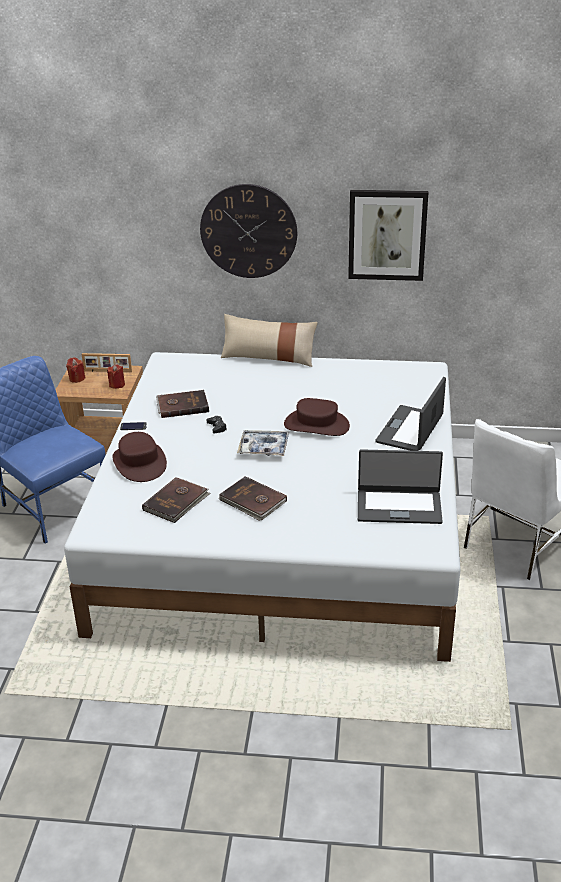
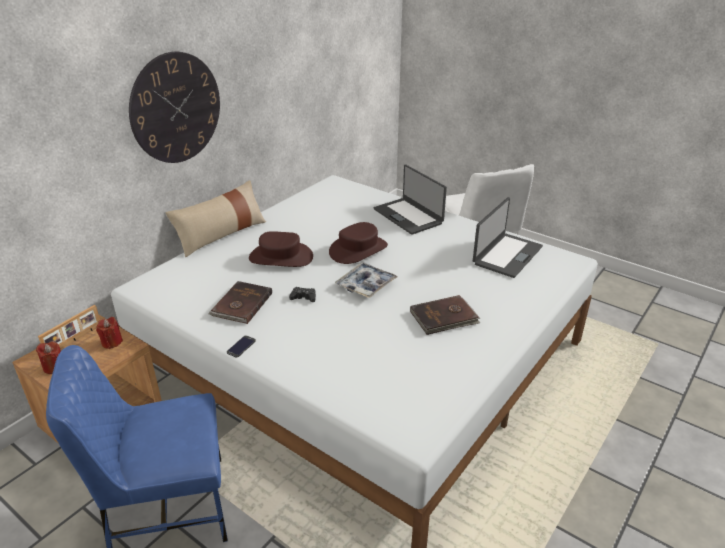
camera: 60 degrees left, 0 degrees up
brown hat [112,432,167,482] -> brown hat moved to [249,231,313,267]
brown book [142,477,211,523] -> none
picture [348,190,428,281] -> none

